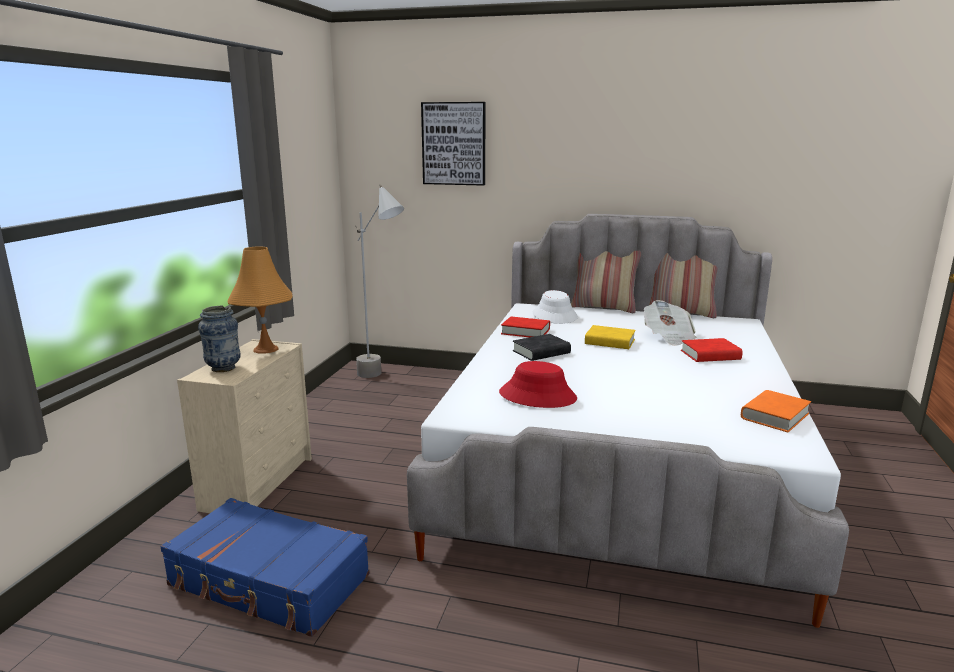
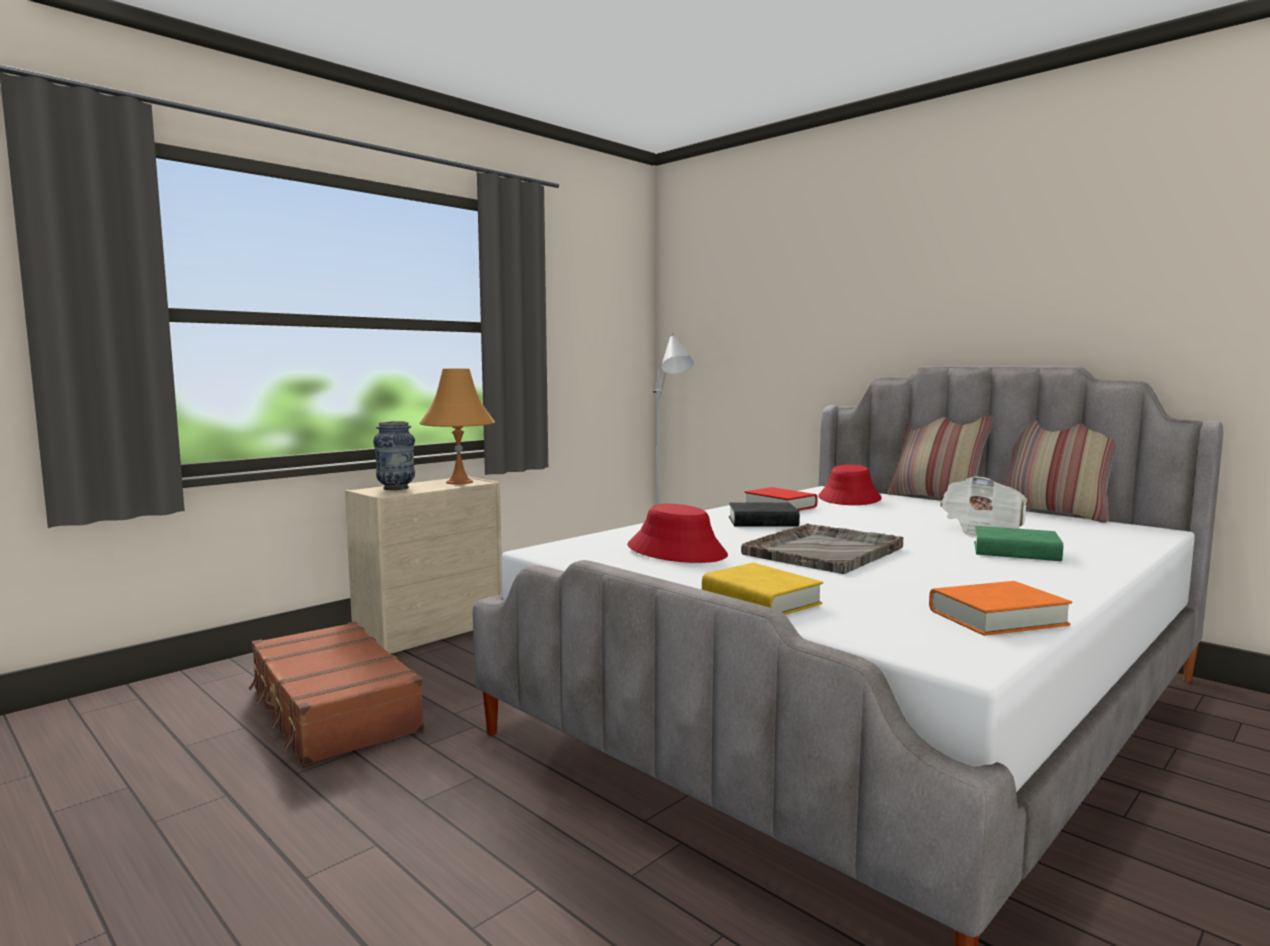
camera: 30 degrees right, 10 degrees down
blue suitcase [160,498,369,637] -> brown suitcase [248,621,424,765]
picture [421,102,486,186] -> none
white hat [533,290,578,324] -> red hat [818,464,882,505]
yellow book [585,325,636,349] -> yellow book moved to [702,563,823,615]
red book [681,338,743,362] -> green book [974,526,1063,561]
none -> grey tray [741,523,903,574]

